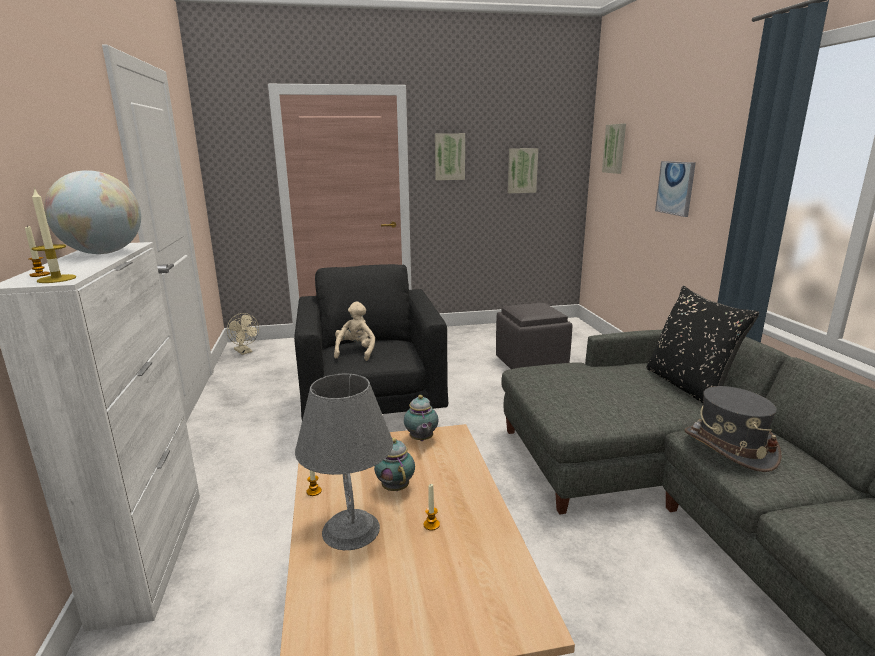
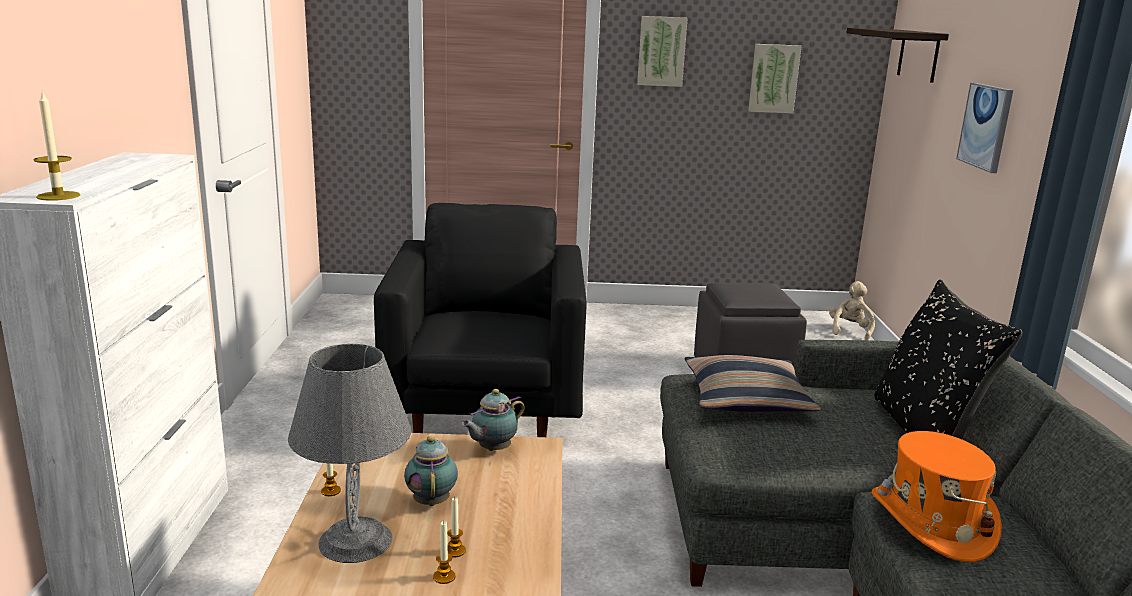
camera: 10 degrees right, 0 degrees up
candle [25,226,50,277] -> candle moved to [433,521,455,584]
globe [44,170,141,254] -> none
beige fan [227,313,259,355] -> none
beige plush toy [334,301,375,361] -> beige plush toy moved to [829,281,875,340]
teapot [404,395,439,441] -> teapot turned 45 degrees clockwise [461,389,525,451]
picture [602,124,626,174] -> shelf [846,28,949,83]
grey hat [684,386,782,472] -> orange hat [872,431,1002,562]
none -> pillow [685,355,821,412]

